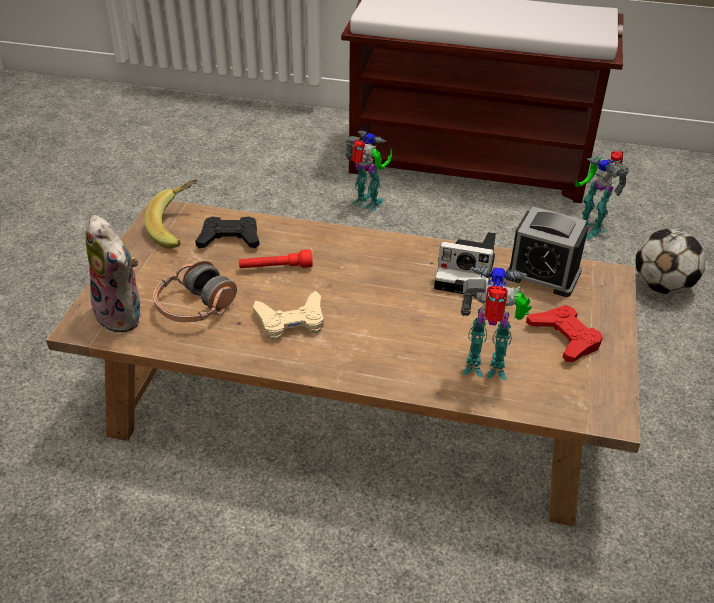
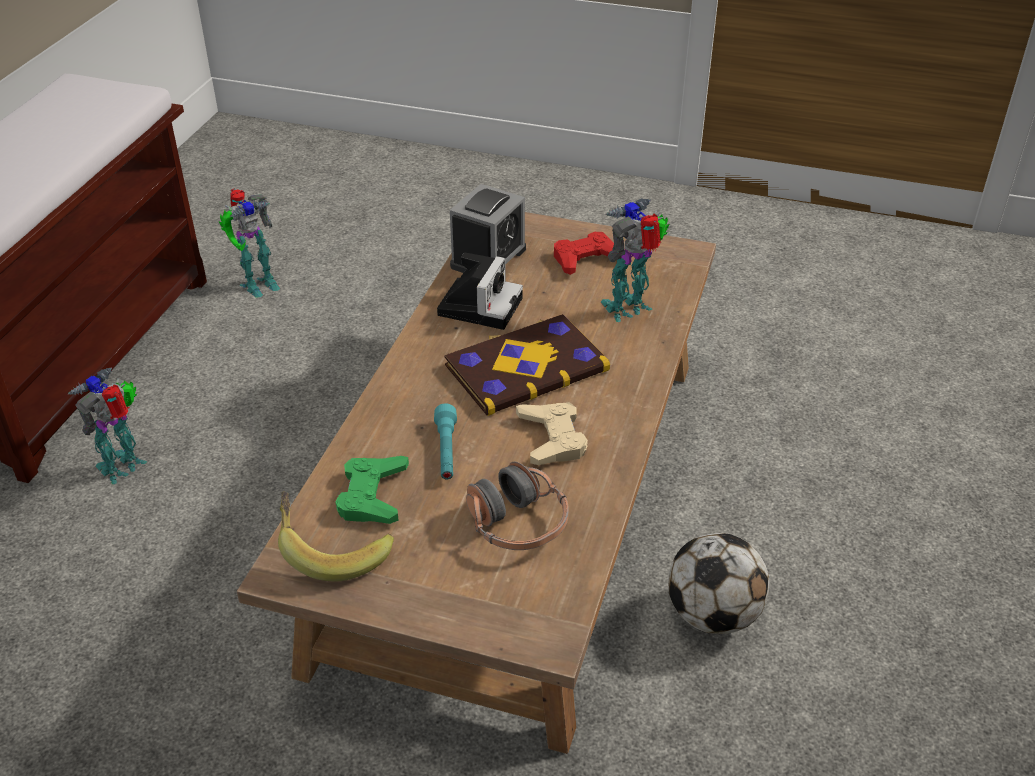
camera: 85 degrees left, 0 degrees up
plush toy [85,215,142,333] -> none
black game controller [195,216,260,248] -> green game controller [335,456,409,524]
red flashlight [239,250,313,268] -> turquoise flashlight [434,403,457,479]
toy robot [461,266,532,380] -> toy robot turned 45 degrees clockwise [601,198,670,322]
football [636,228,706,294] -> football moved to [668,533,769,634]
none -> book [445,314,610,416]

